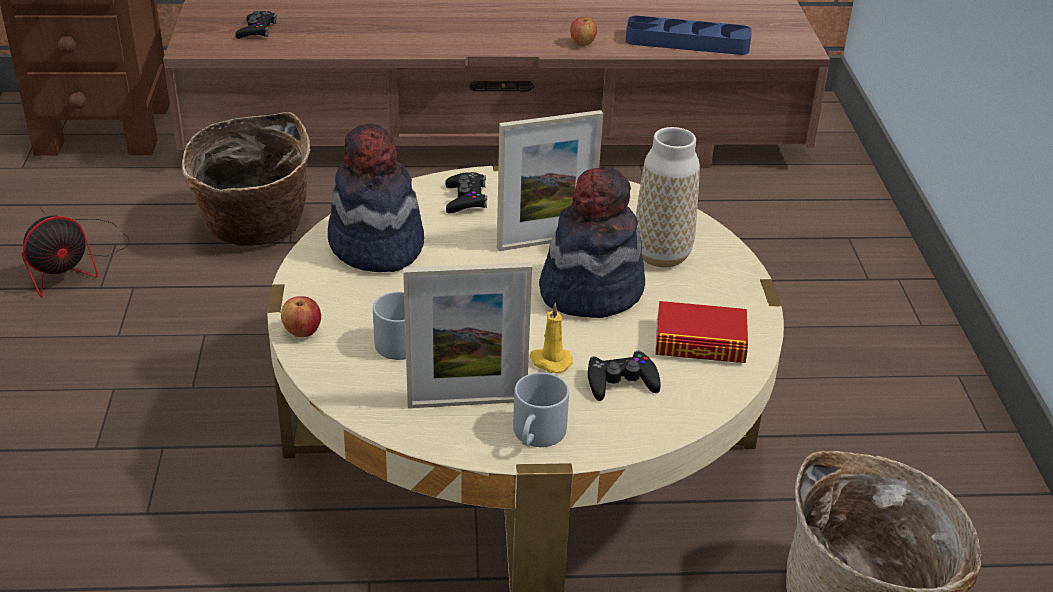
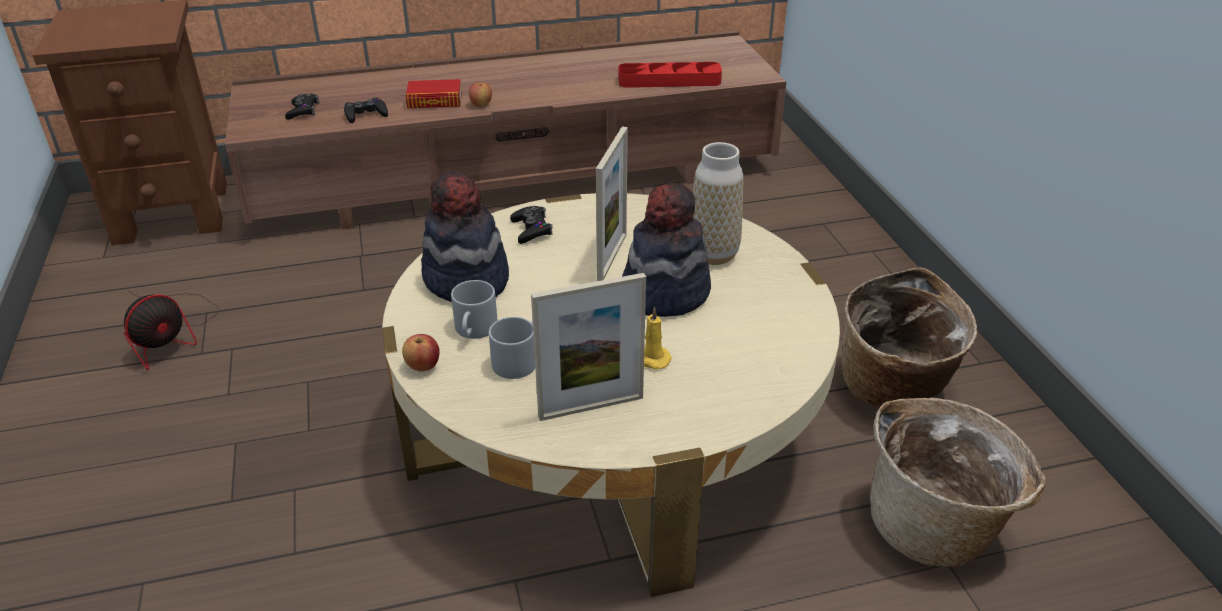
camera: 10 degrees left, 0 degrees up
basket [182,112,310,246] -> basket moved to [842,268,977,407]
picture frame [497,110,603,251] -> picture frame turned 45 degrees counterclockwise [596,127,628,281]
grey mug [513,372,569,447] -> grey mug moved to [451,280,497,339]
apple [570,17,597,46] -> apple moved to [469,82,492,107]
black game controller [588,351,661,401] -> black game controller moved to [344,97,388,123]
blue tray [626,16,752,55] -> red tray [618,62,722,88]
book [655,301,748,363] -> book moved to [406,79,462,108]

